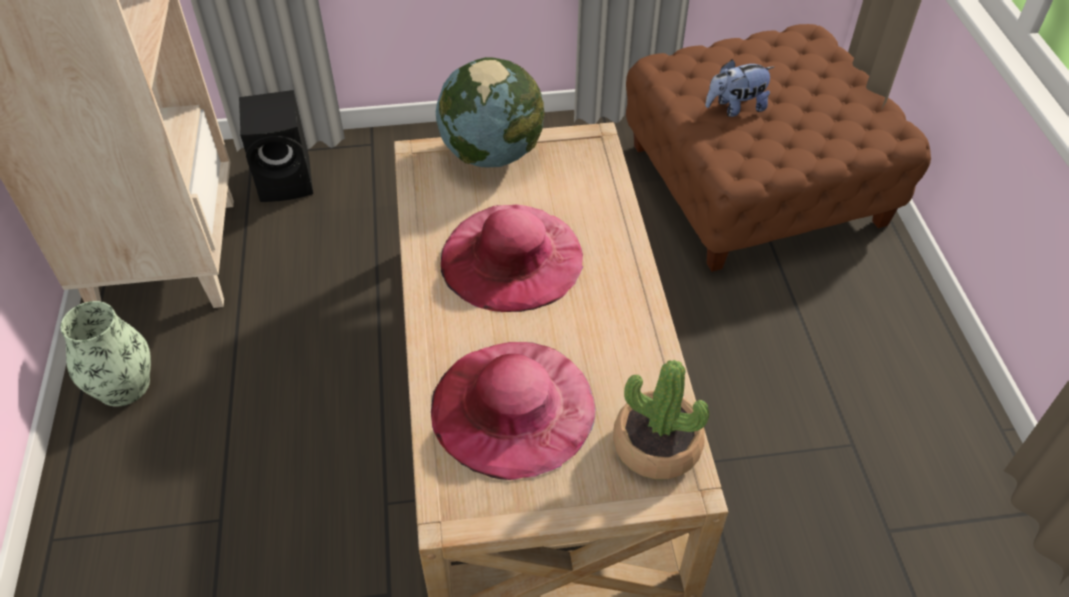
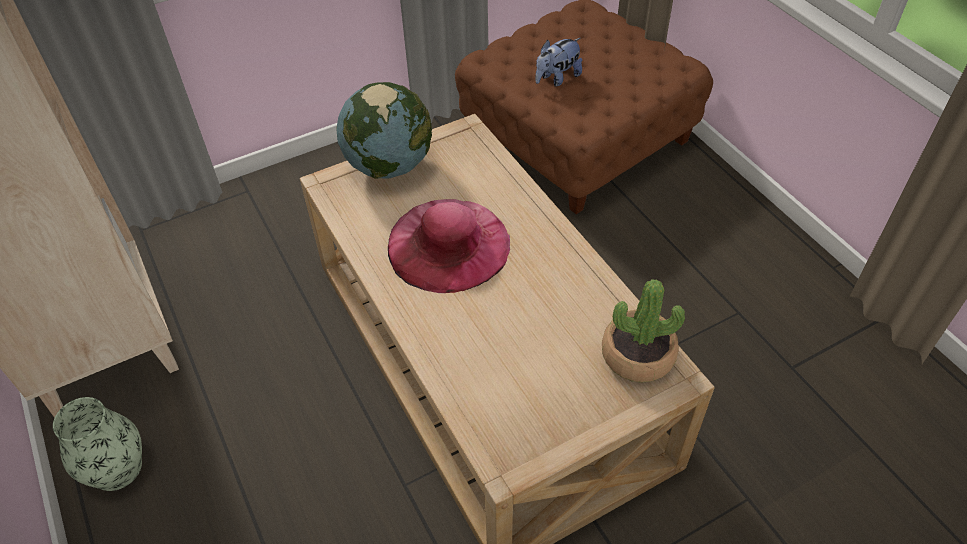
camera: 20 degrees left, 0 degrees up
black speaker [239,90,313,202] -> none
pink hat [431,342,596,480] -> none

